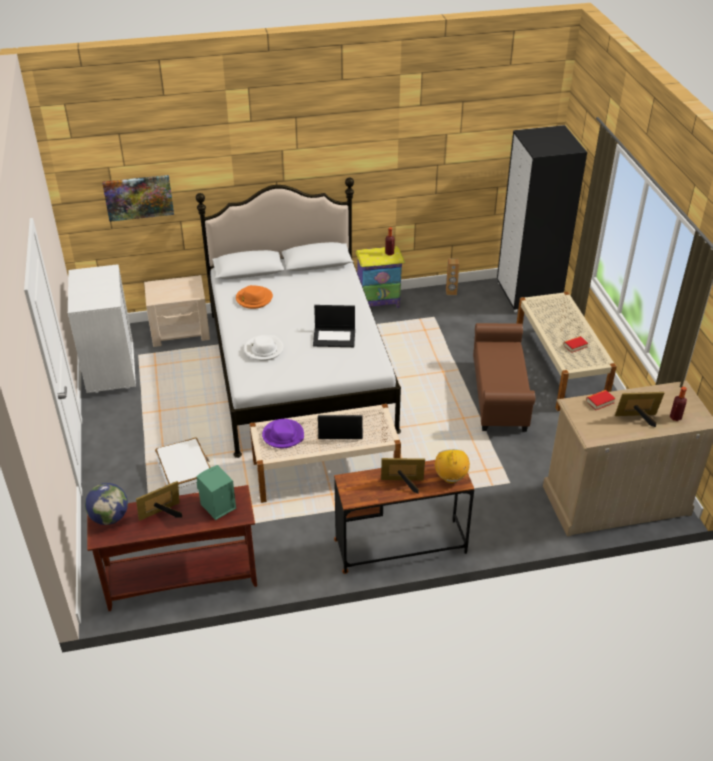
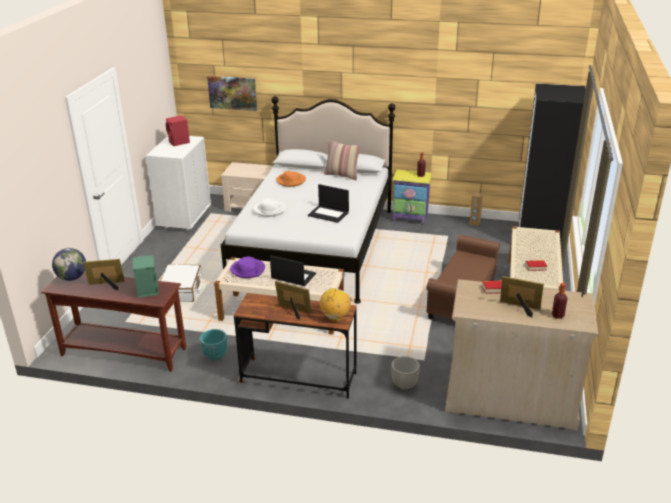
camera: 25 degrees right, 10 degrees down
none -> red speaker [166,115,190,146]
none -> turquoise planter [200,329,227,361]
none -> pillow [324,140,361,180]
none -> grey planter [391,356,420,390]

